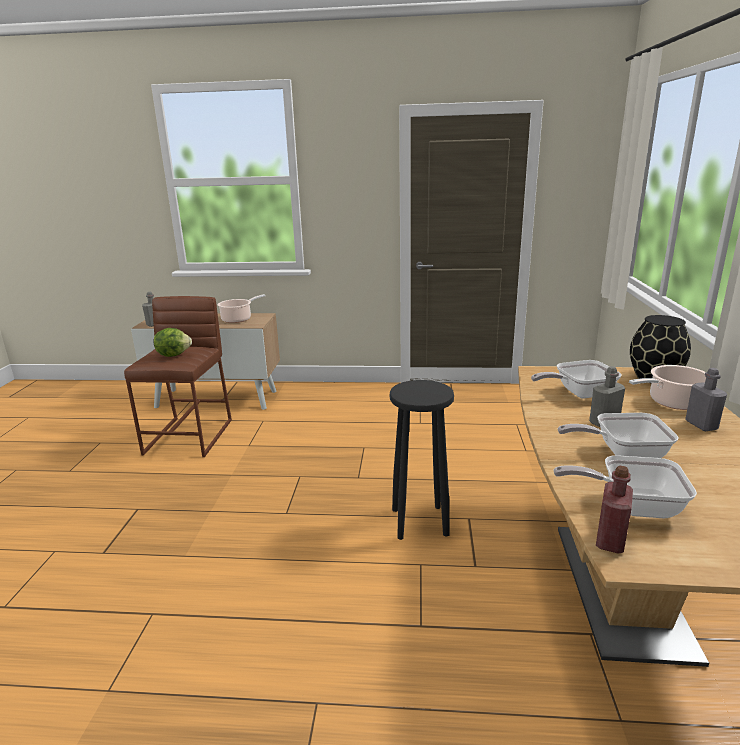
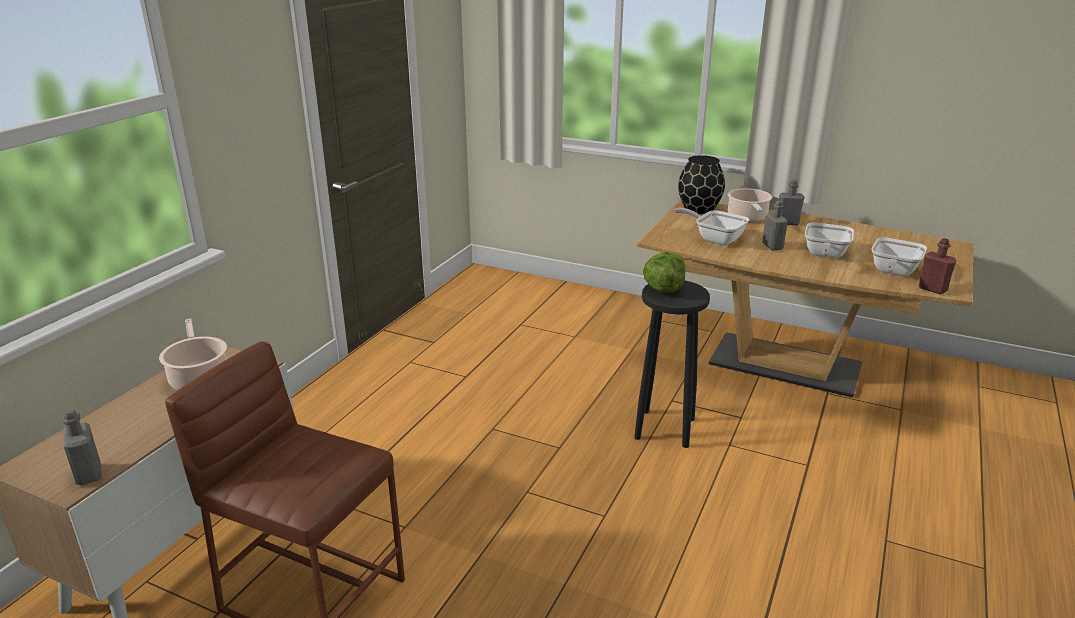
camera: 70 degrees left, 5 degrees up
lettuce [153,328,192,357] -> lettuce moved to [643,252,685,293]
frying pan [531,360,622,399] -> frying pan turned 120 degrees clockwise [674,208,749,245]

